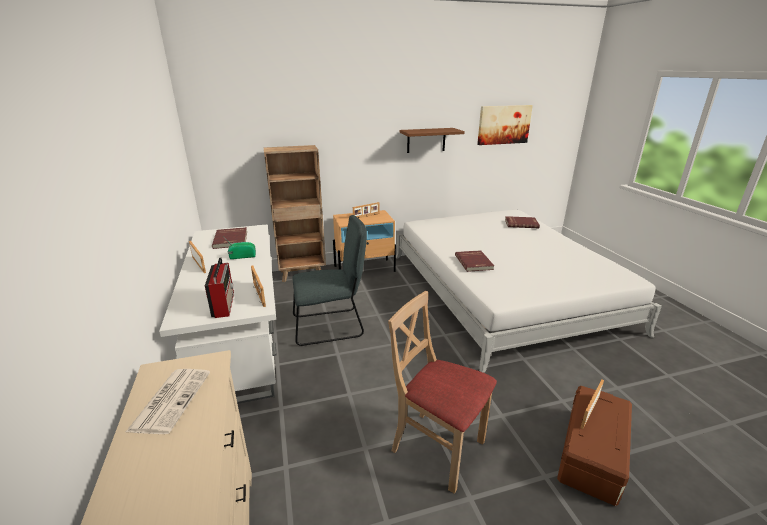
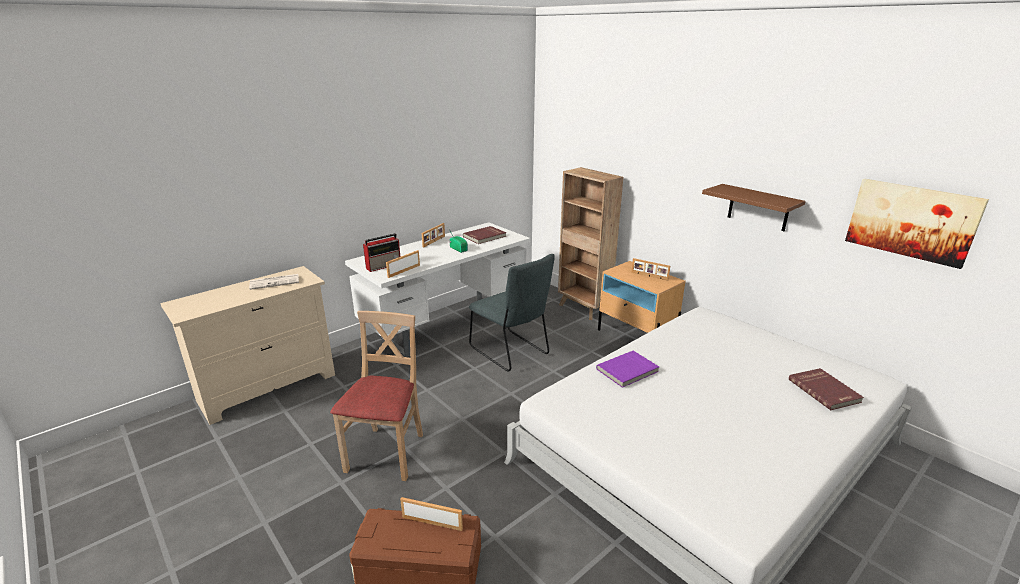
camera: 65 degrees right, 0 degrees up
red book [455,250,494,272] -> purple book [596,351,659,388]

